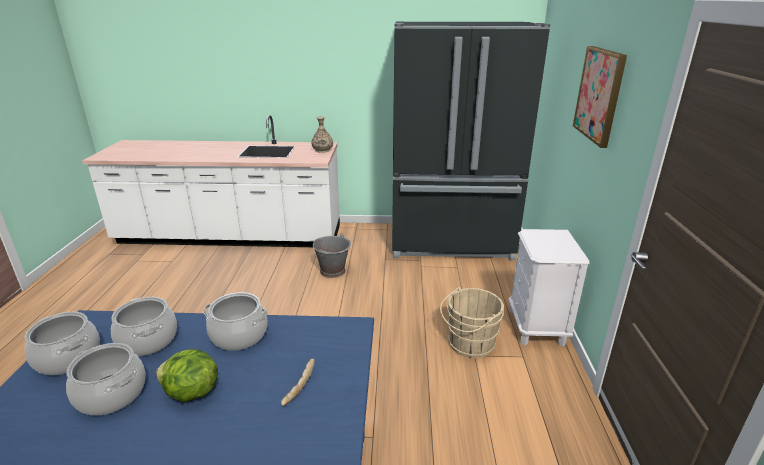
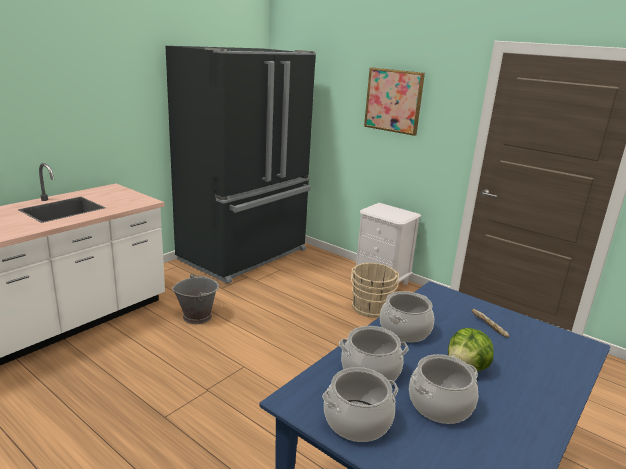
camera: 55 degrees left, 5 degrees down
vase [311,116,333,153] -> none

